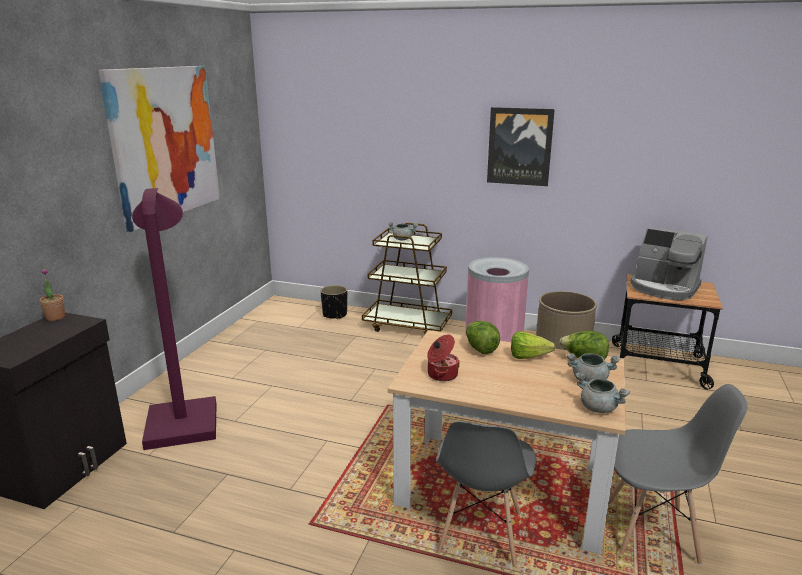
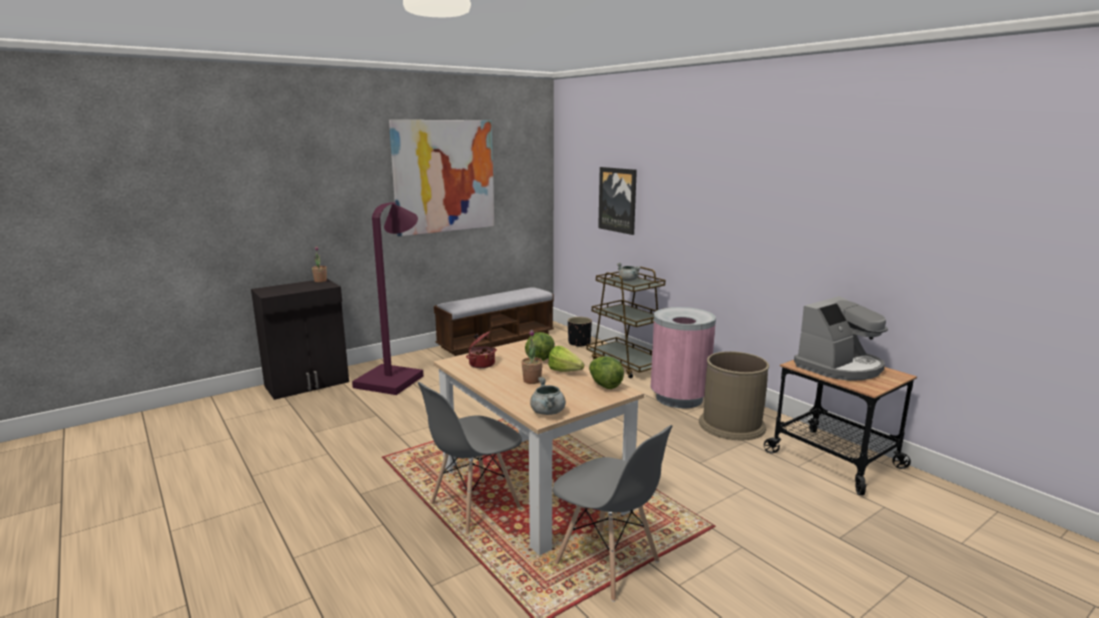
camera: 35 degrees right, 5 degrees down
picture [487,107,555,186] -> picture moved to [598,167,637,235]
grey cooking pot [567,353,621,382] -> none
coffee machine [630,227,708,300] -> coffee machine turned 105 degrees counterclockwise [794,296,888,381]
none -> bench [434,287,554,356]
none -> potted plant [521,330,543,384]

